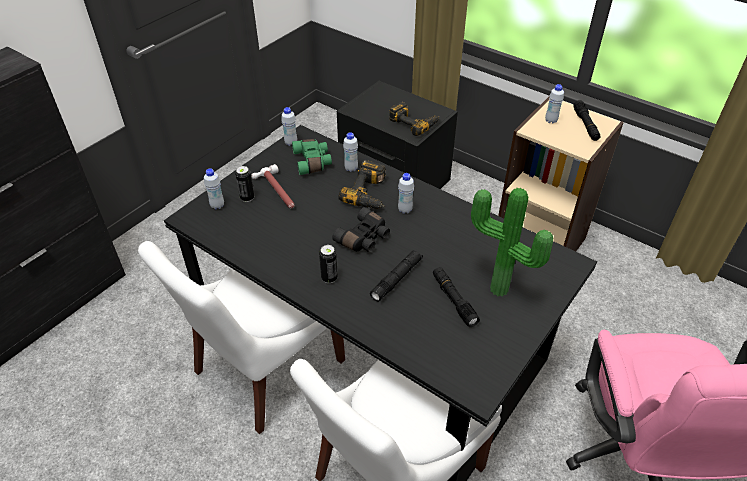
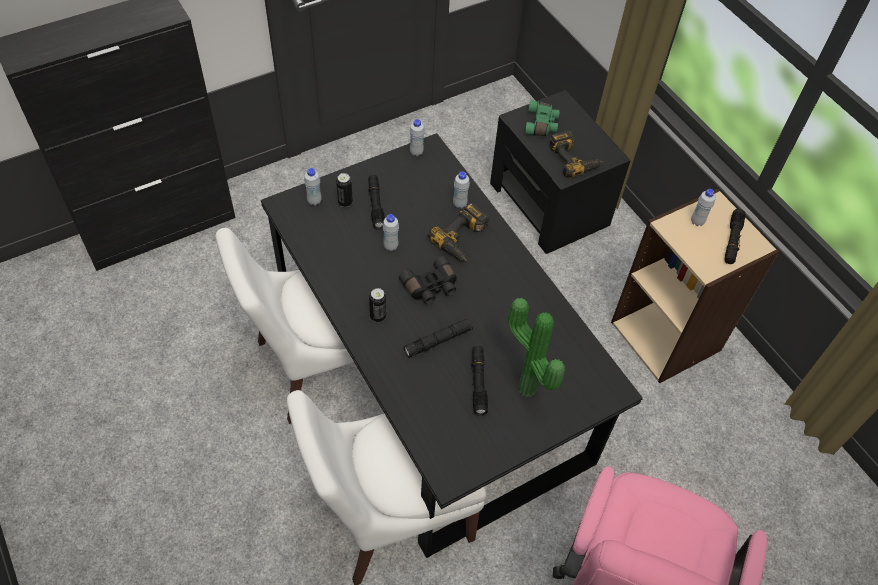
camera: 20 degrees right, 10 degrees up
hammer [251,164,295,209] -> black flashlight [368,175,385,230]
green binoculars [292,139,332,175] -> green binoculars moved to [525,100,560,136]
white bottle [398,173,414,214] -> white bottle moved to [383,214,399,251]

